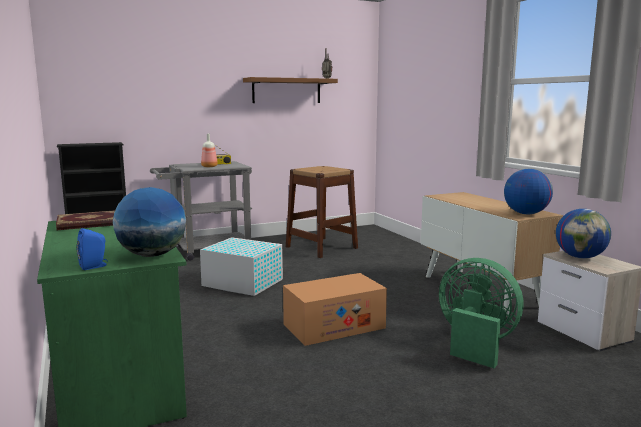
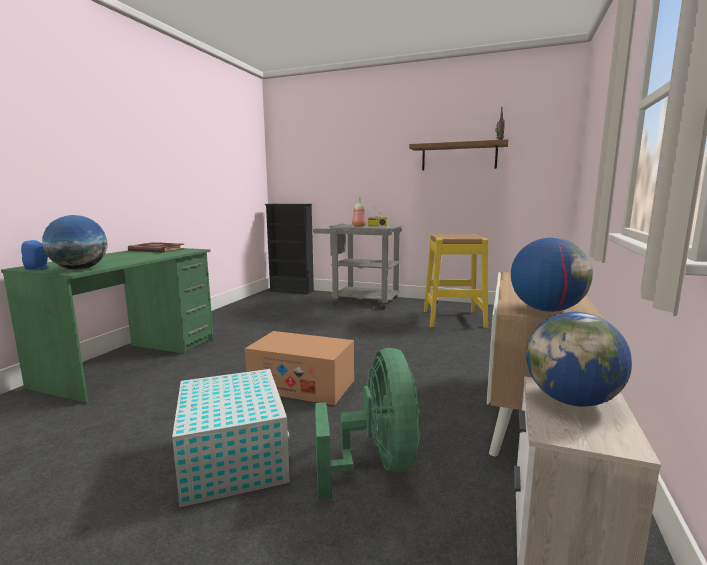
camera: 45 degrees right, 0 degrees up
white storage box [200,237,283,296] -> white storage box moved to [172,369,290,507]
brown stool [286,166,358,258] -> yellow stool [424,234,488,328]

